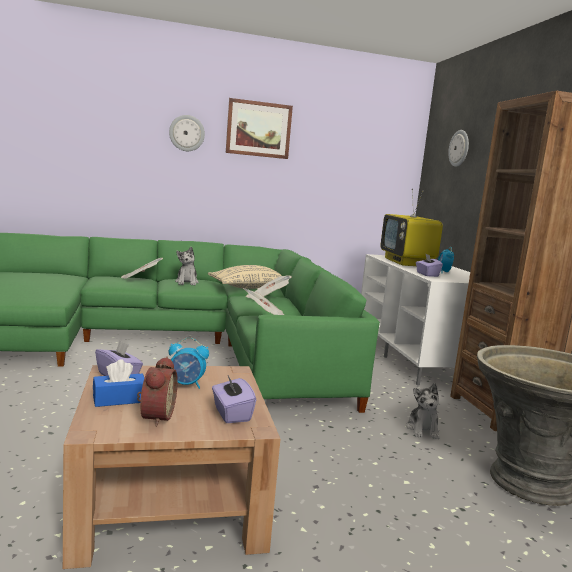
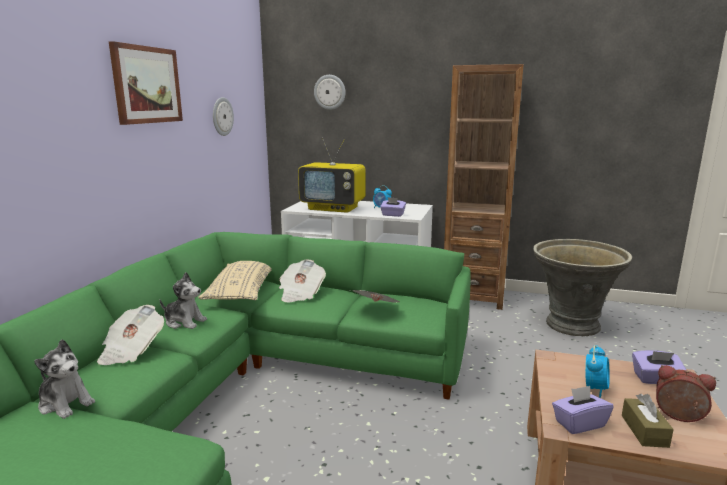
camera: 60 degrees left, 5 degrees up
blue tissue box [93,359,144,407] -> brown tissue box [622,394,674,448]
wall clock [169,115,205,151] -> wall clock moved to [213,97,234,136]
plush toy [406,383,439,439] -> plush toy moved to [34,339,95,419]

